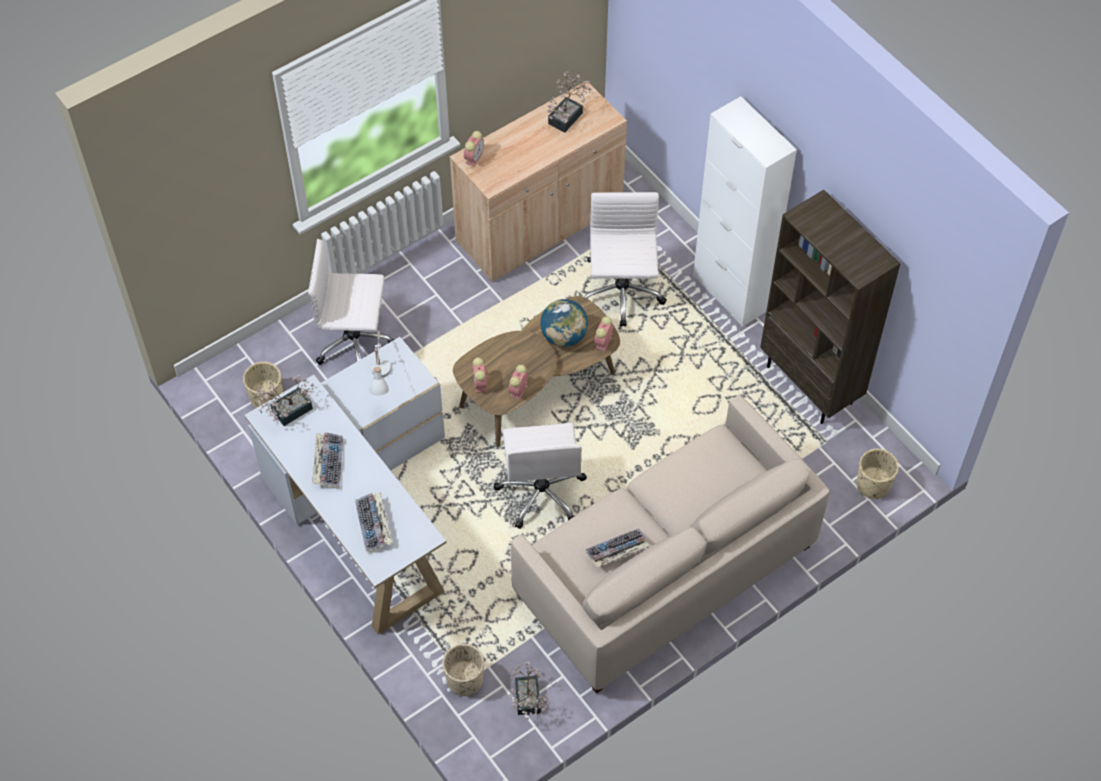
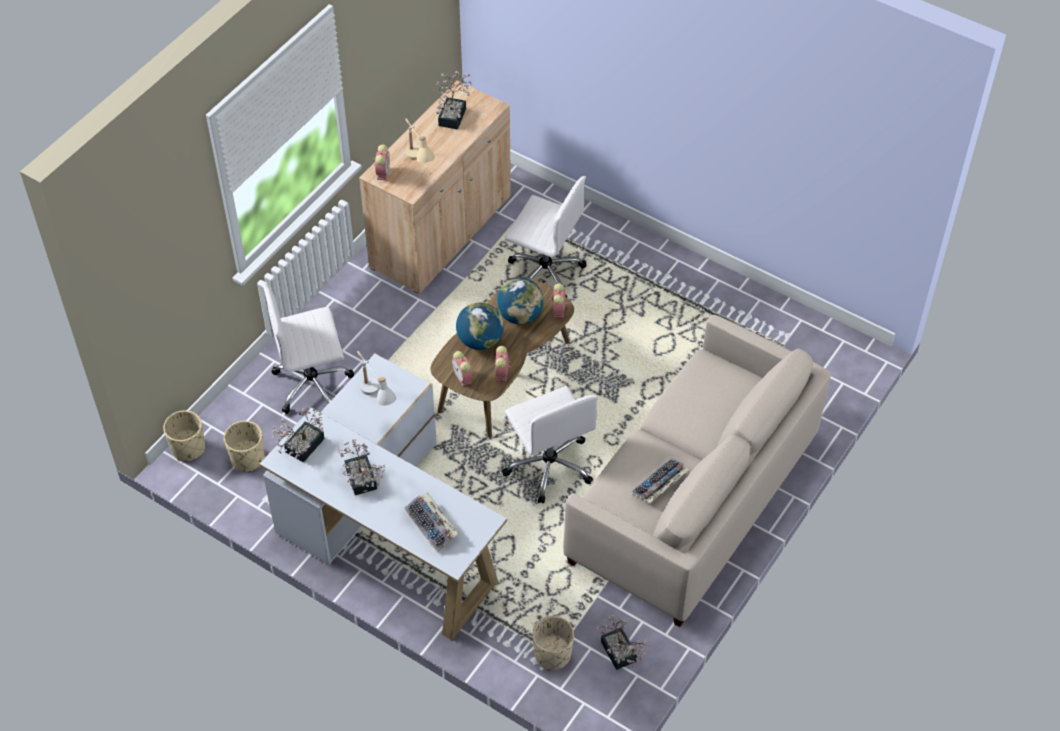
camera: 20 degrees left, 5 degrees down
keyboard [312,432,343,489] -> potted plant [337,438,386,495]
white office chair [584,192,667,327] -> white office chair turned 135 degrees clockwise [505,176,587,297]
white cabinet [693,96,797,327] -> none
brown bookcase [760,190,901,424] -> none
beige planter [857,449,899,499] -> beige planter moved to [163,410,205,461]
none -> beige table lamp [405,118,434,163]
none -> globe [456,302,504,350]

